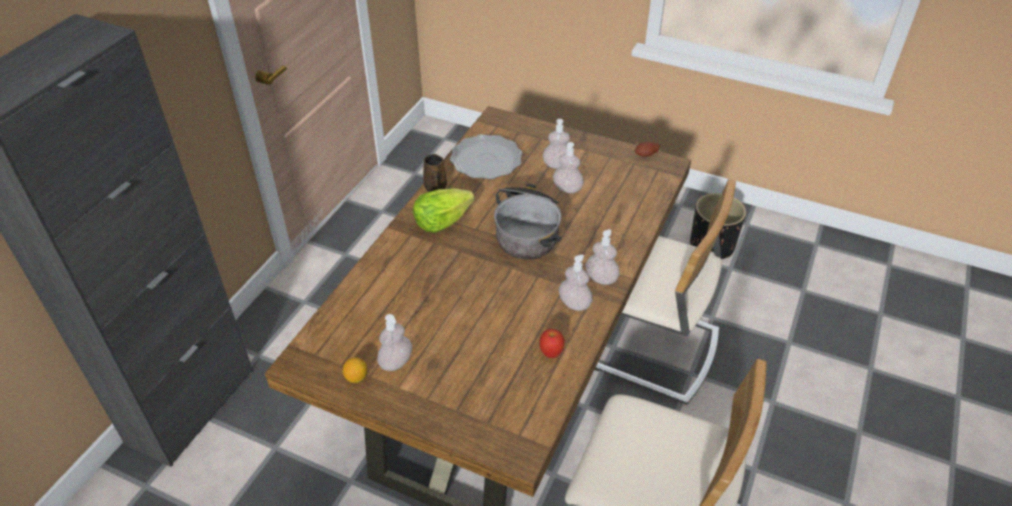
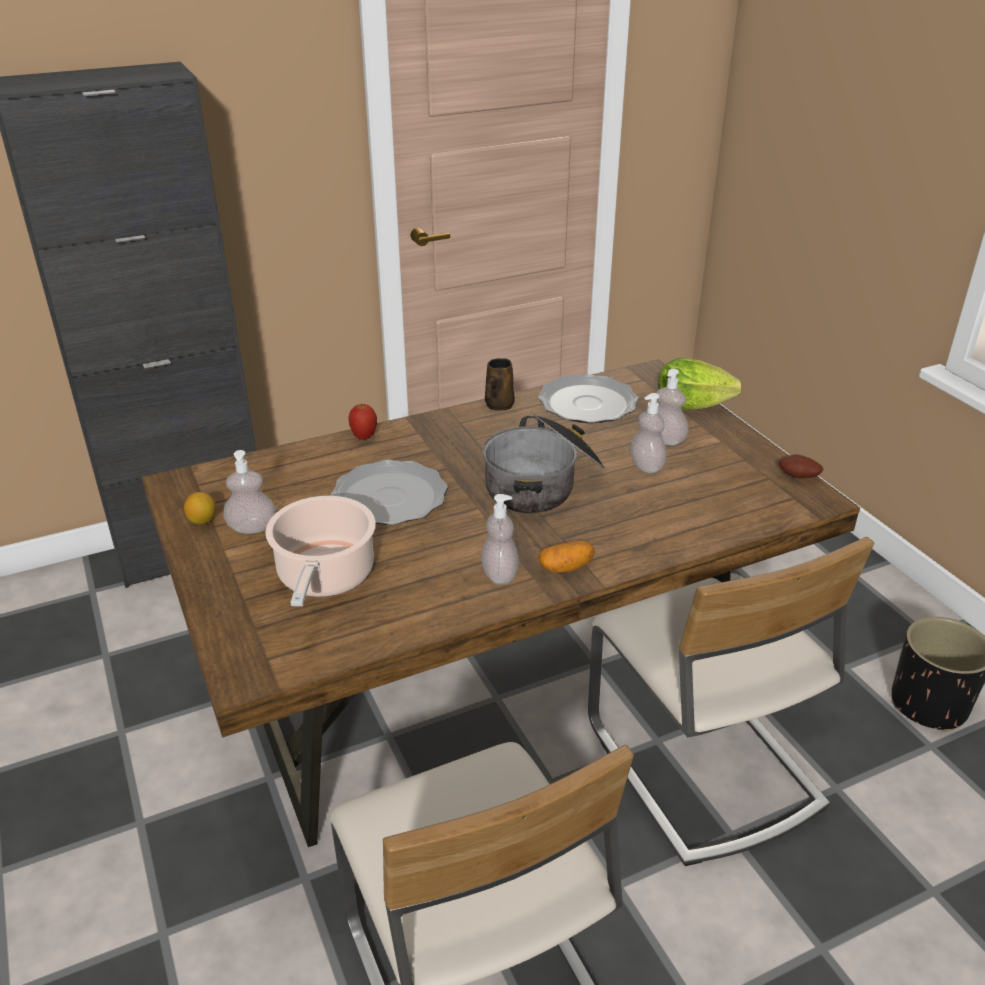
camera: 40 degrees right, 10 degrees down
lettuce [413,188,475,233] -> lettuce moved to [658,358,742,410]
apple [540,329,565,358] -> apple moved to [348,404,377,440]
soap dispenser [586,229,620,285] -> potato [538,540,595,572]
none -> cooking pot [265,496,376,606]
none -> plate [331,460,448,525]

